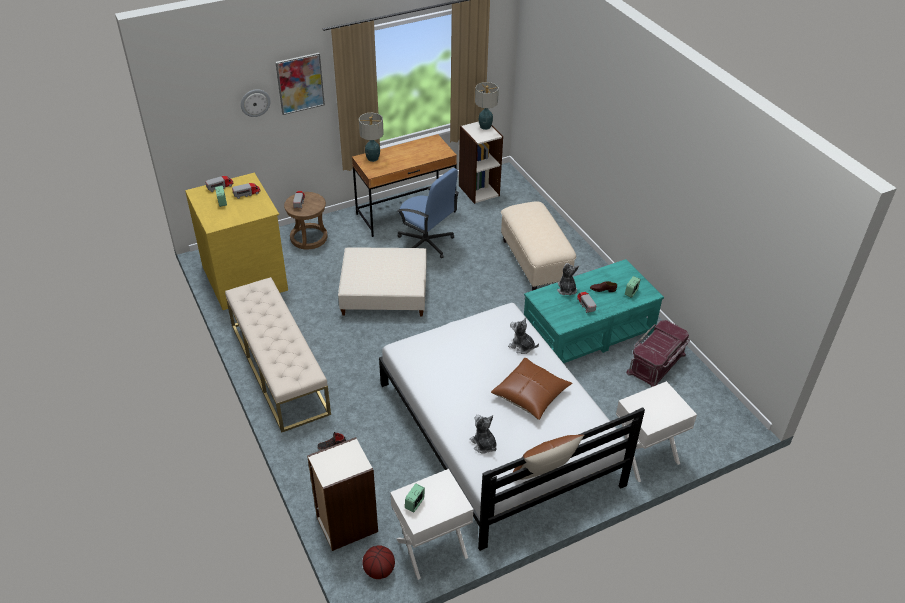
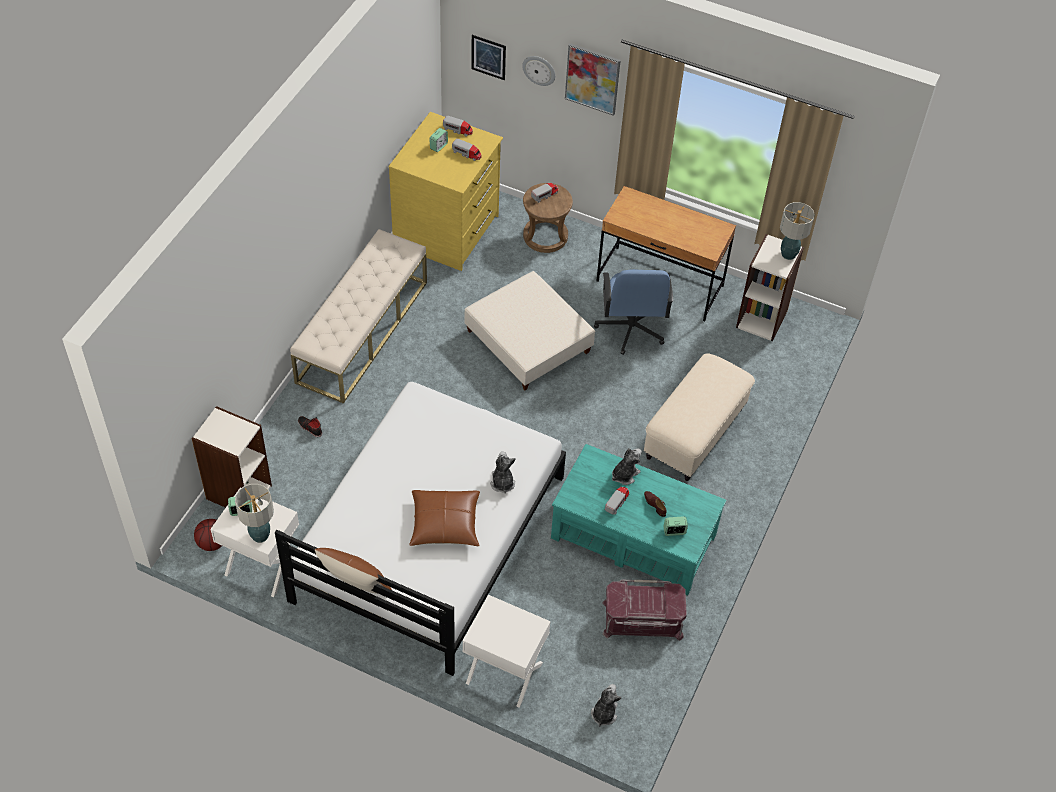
camera: 50 degrees right, 10 degrees up
table lamp [359,113,384,162] -> table lamp moved to [235,484,274,543]
plush toy [470,415,497,454] -> plush toy moved to [591,684,622,727]
none -> picture [471,35,506,80]

